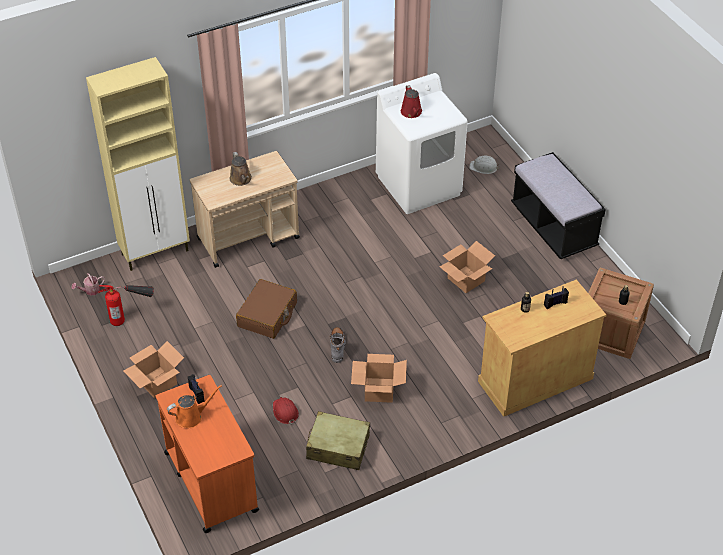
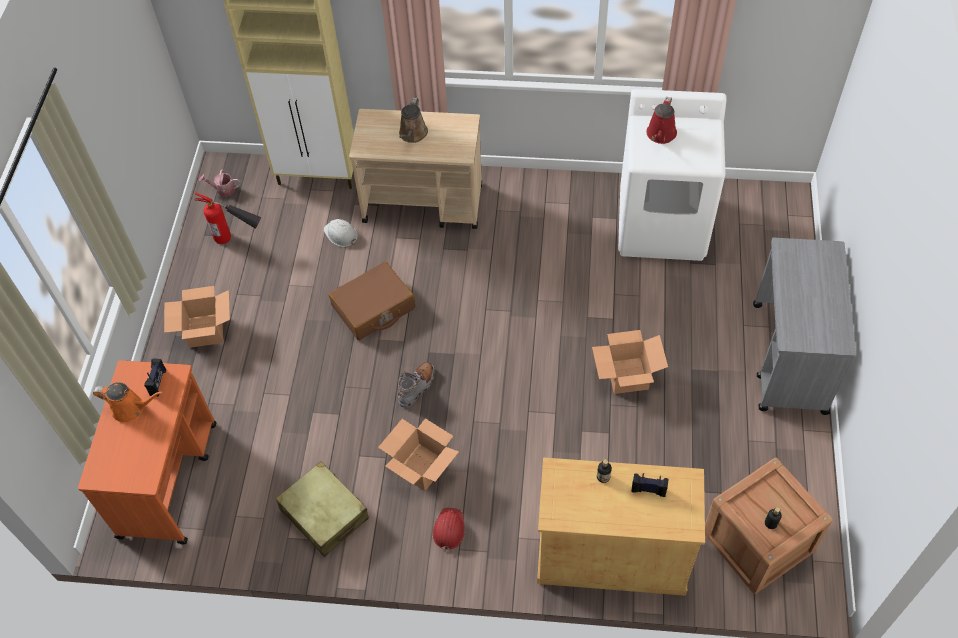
camera: 35 degrees right, 10 degrees up
red hard hat [273,397,299,425] -> red hard hat moved to [433,508,465,551]
white hard hat [469,156,500,174] -> white hard hat moved to [323,219,358,247]
black bench [511,152,606,259] -> grey cart [753,238,856,415]

